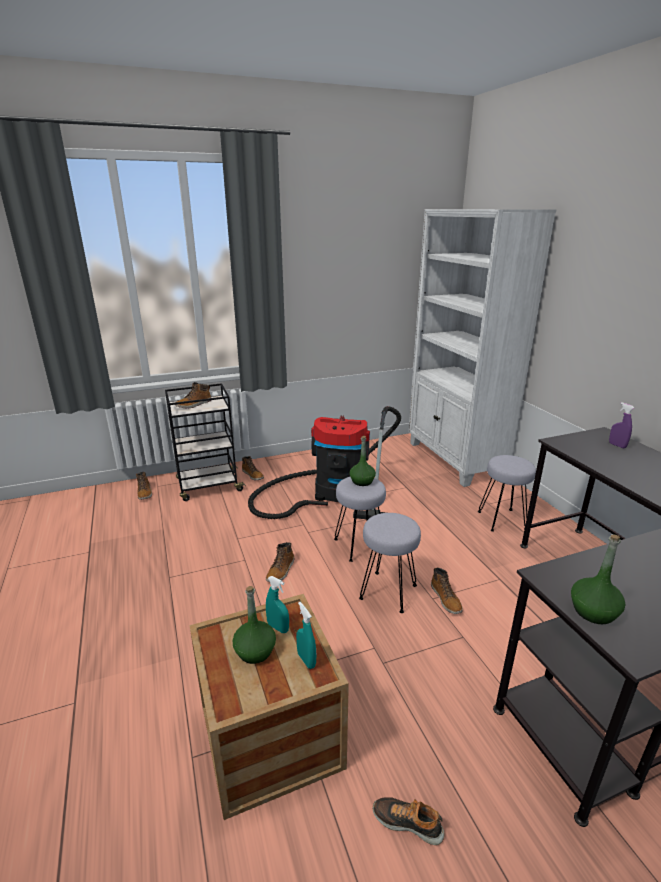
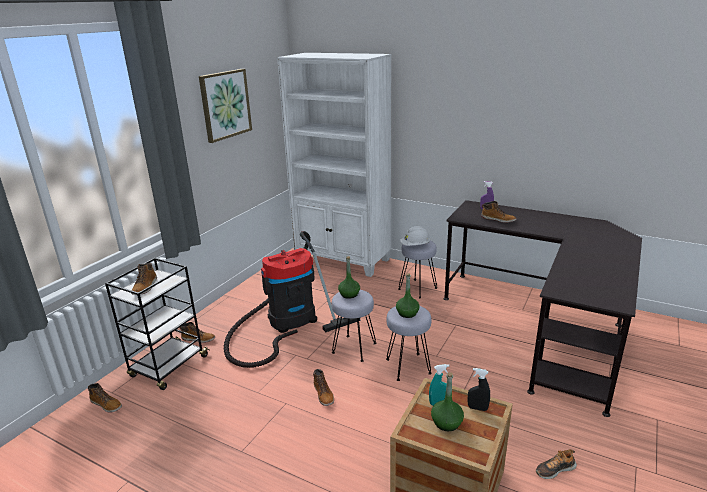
camera: 40 degrees left, 0 degrees up
turquoise spray bottle [296,602,316,669] -> black spray bottle [468,368,490,411]
boot [431,568,463,614] -> boot moved to [481,201,517,223]
green bottle [571,535,625,624] -> green bottle moved to [396,273,420,318]
none -> picture [199,69,252,143]
none -> white hard hat [400,226,430,246]

